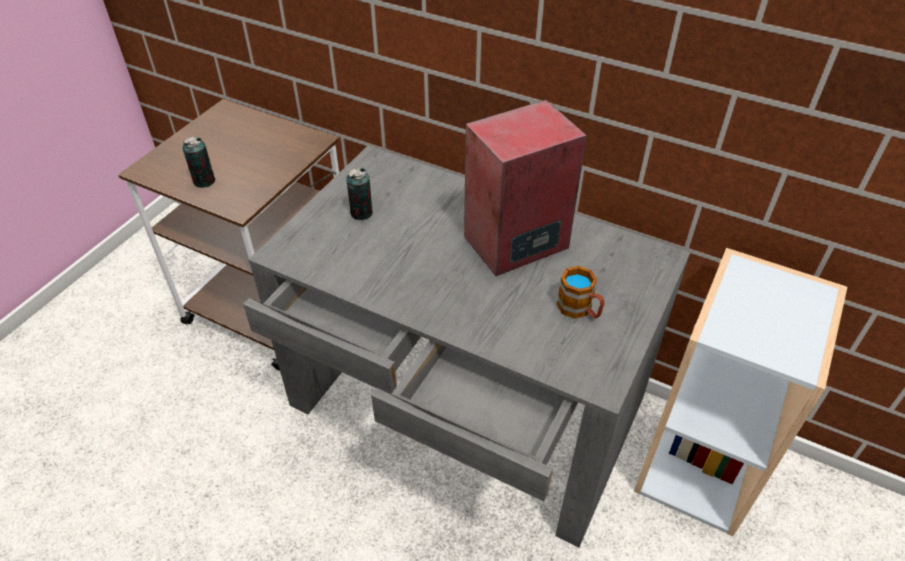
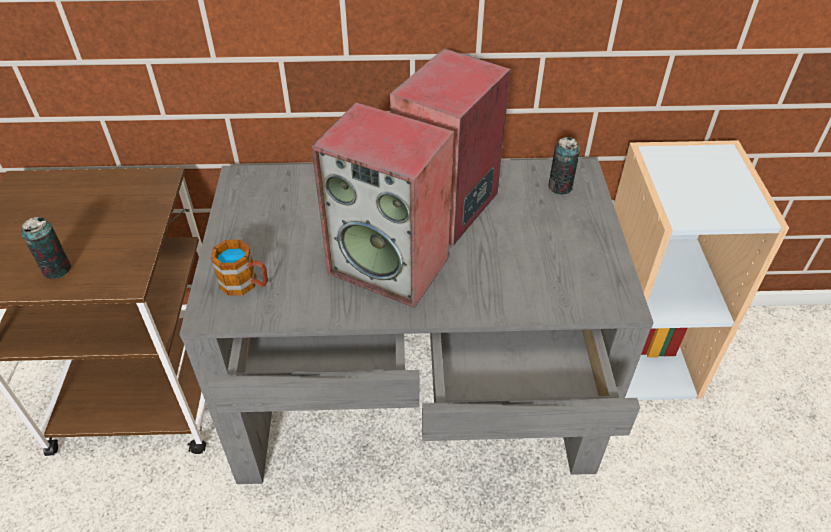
camera: 30 degrees left, 0 degrees up
can [346,168,373,220] -> can moved to [548,137,580,195]
mug [557,266,604,319] -> mug moved to [211,239,268,296]
none -> speaker [311,102,454,308]

